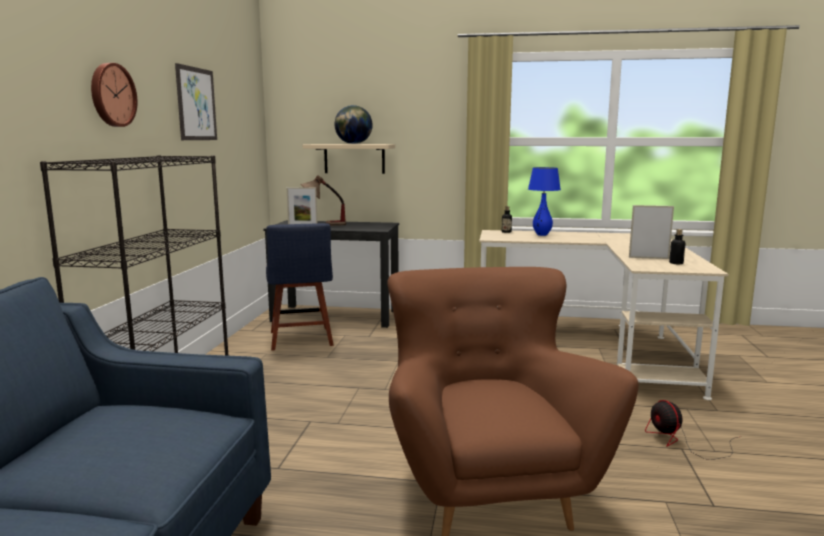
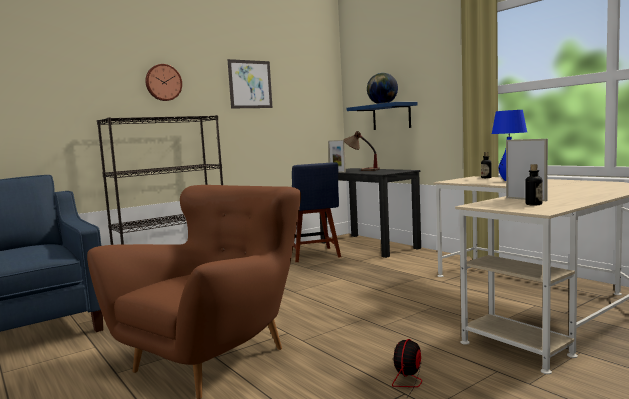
camera: 45 degrees right, 5 degrees down
blue chair [266,223,334,351] -> blue chair turned 45 degrees counterclockwise [292,162,341,262]
beige shelf [303,144,395,174] -> blue shelf [347,102,418,130]

